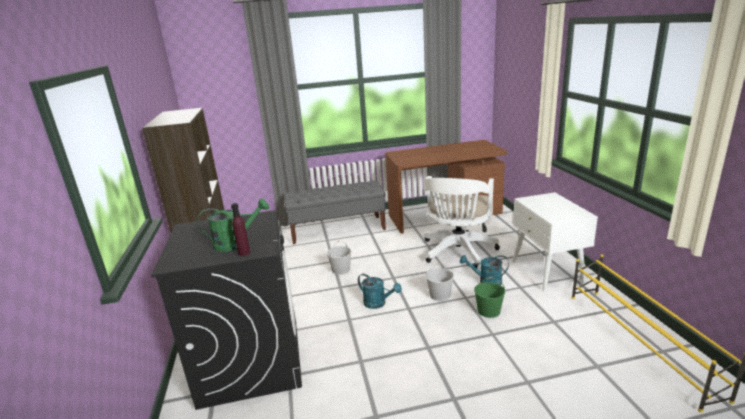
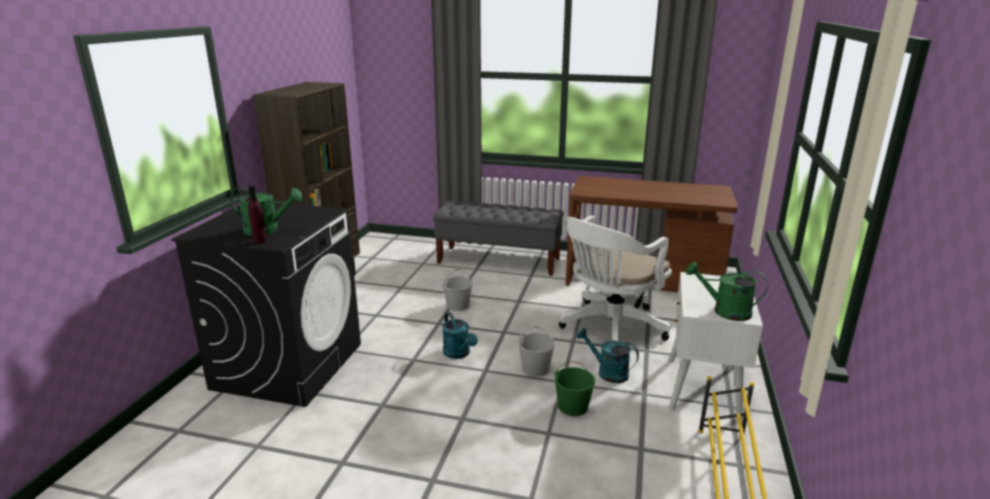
camera: 25 degrees right, 0 degrees up
none -> green watering can [686,262,768,321]

